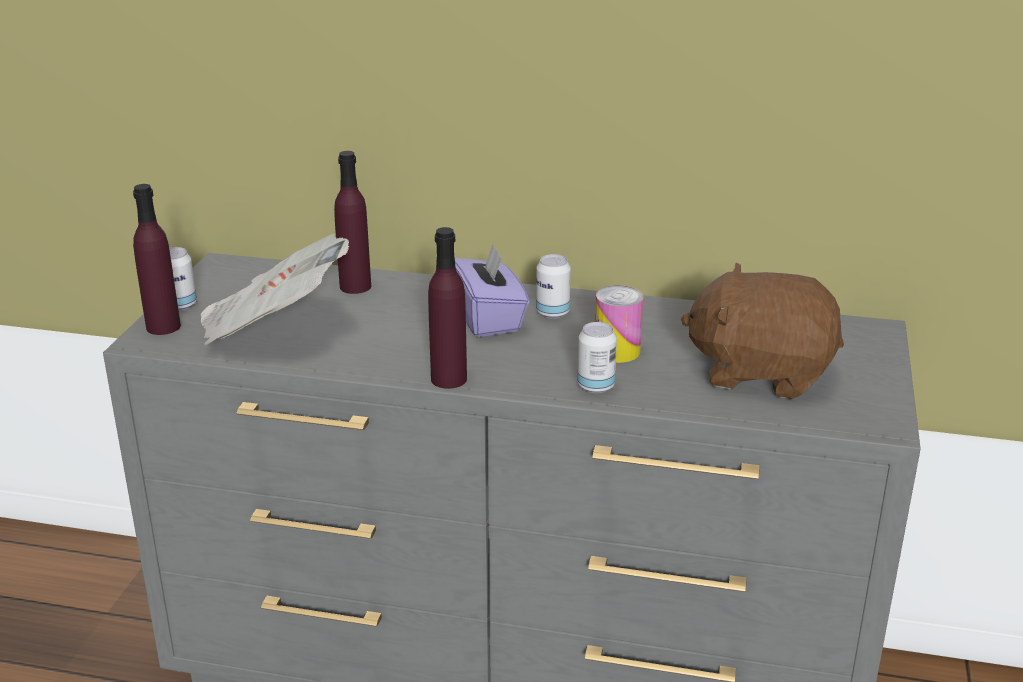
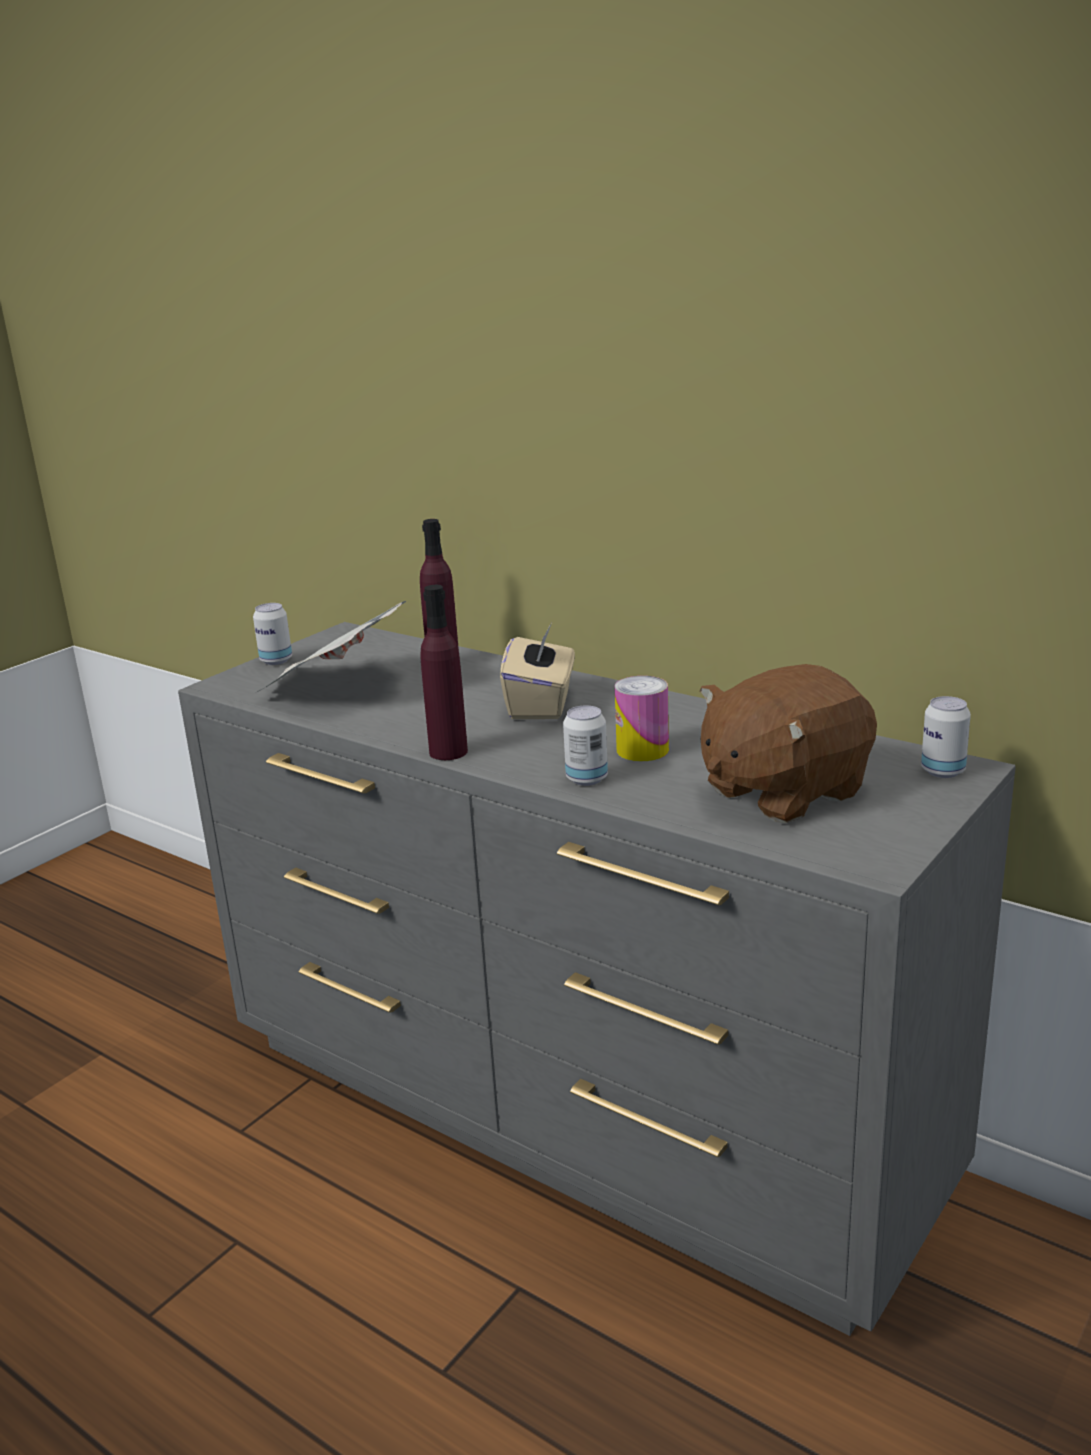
camera: 25 degrees right, 5 degrees down
purple bottle [133,184,181,335] -> none
purple tissue box [455,244,529,337] -> beige tissue box [500,623,575,719]
can [536,254,571,319] -> can moved to [921,696,971,778]
brown plush toy [681,263,844,399] -> brown plush toy turned 75 degrees counterclockwise [700,664,877,823]

